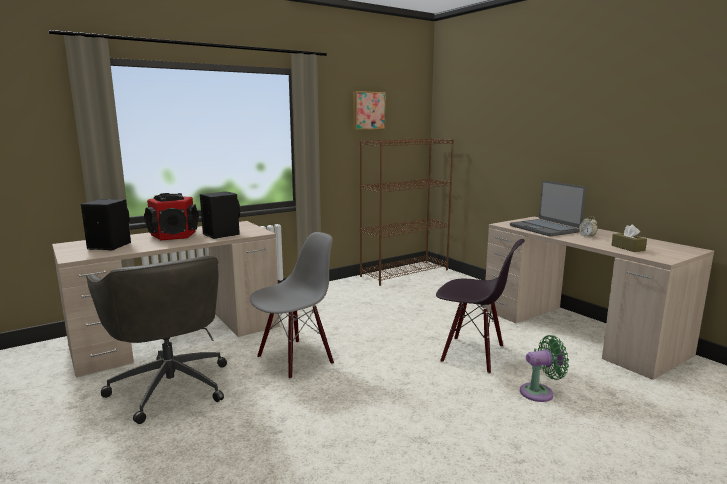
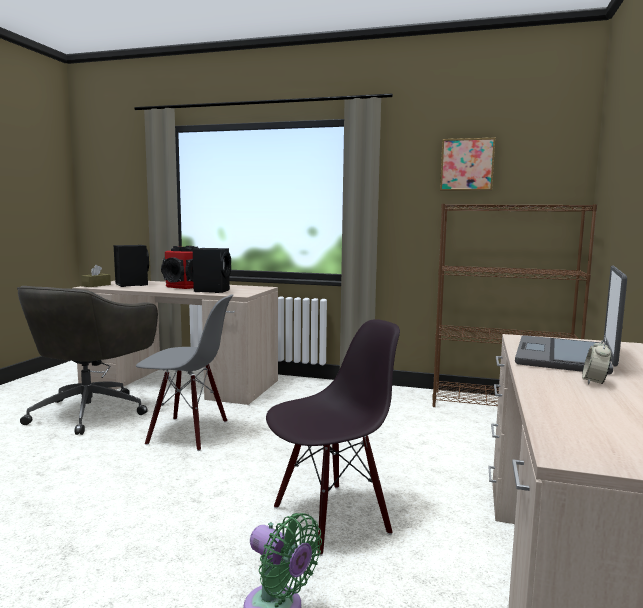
camera: 50 degrees right, 5 degrees down
black chair [436,239,525,374] -> black chair turned 105 degrees counterclockwise [266,319,400,556]
brown tissue box [612,225,647,252] -> brown tissue box moved to [81,265,111,287]

